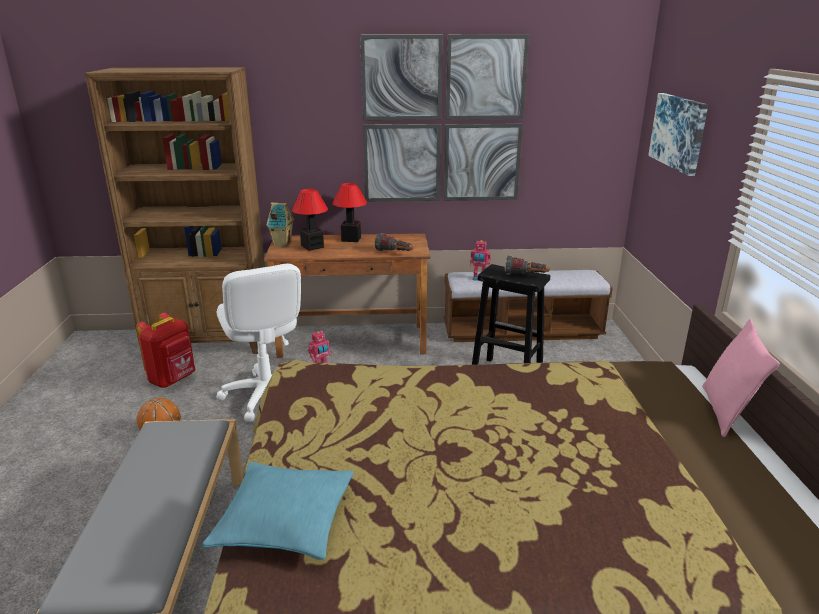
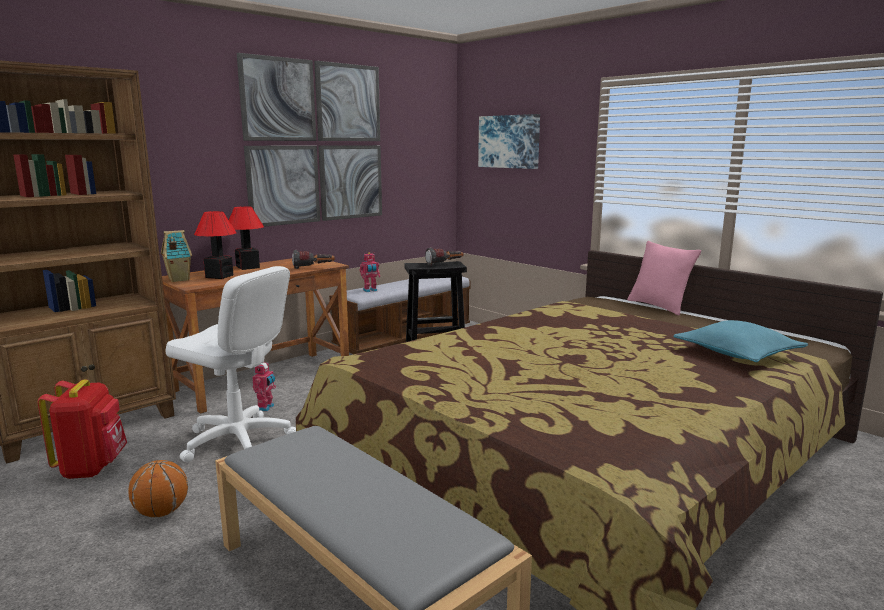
camera: 40 degrees left, 10 degrees down
turquoise pillow [202,462,354,560] -> turquoise pillow moved to [673,320,808,362]

